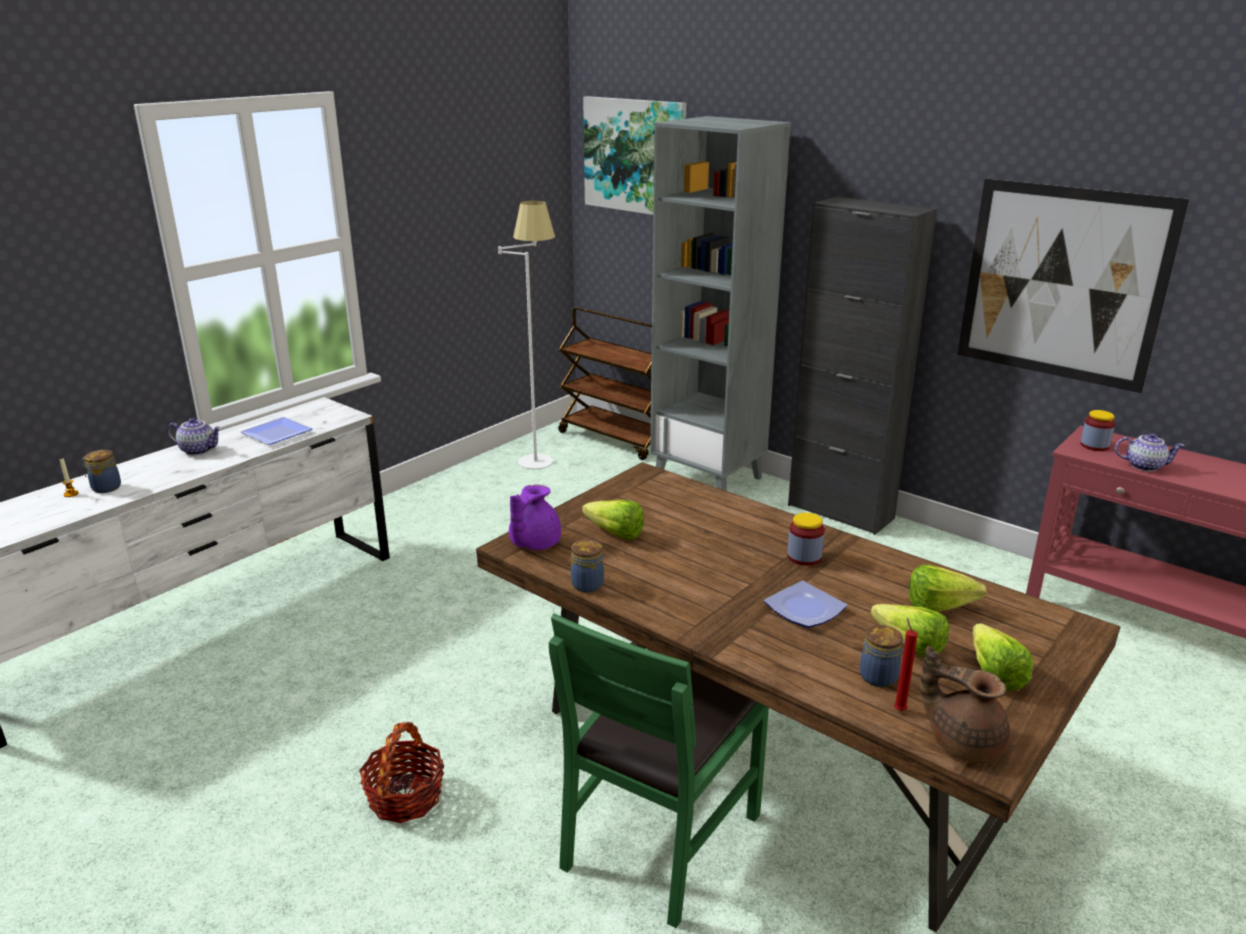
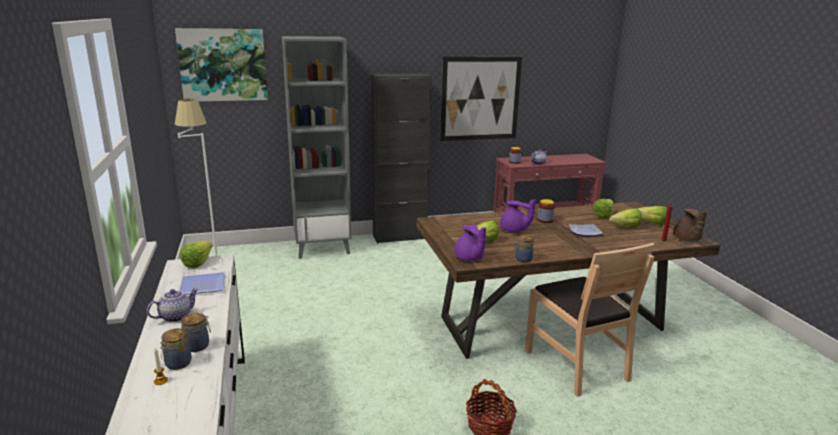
camera: 55 degrees left, 5 degrees down
green chair [549,614,769,928] -> brown chair [525,243,654,397]
brown cart [558,307,652,460] -> none
jar [860,625,905,687] -> jar moved to [181,313,211,352]
brown teapot [920,646,1010,763] -> brown teapot turned 75 degrees counterclockwise [673,209,706,241]
none -> lettuce [180,241,212,268]
none -> purple teapot [500,199,535,232]

